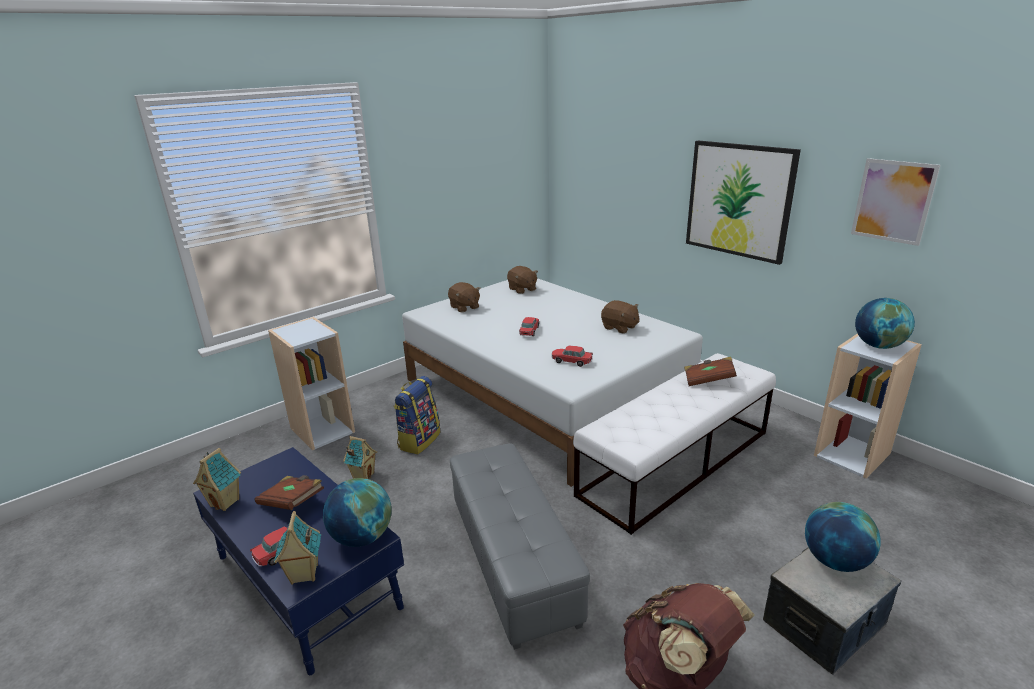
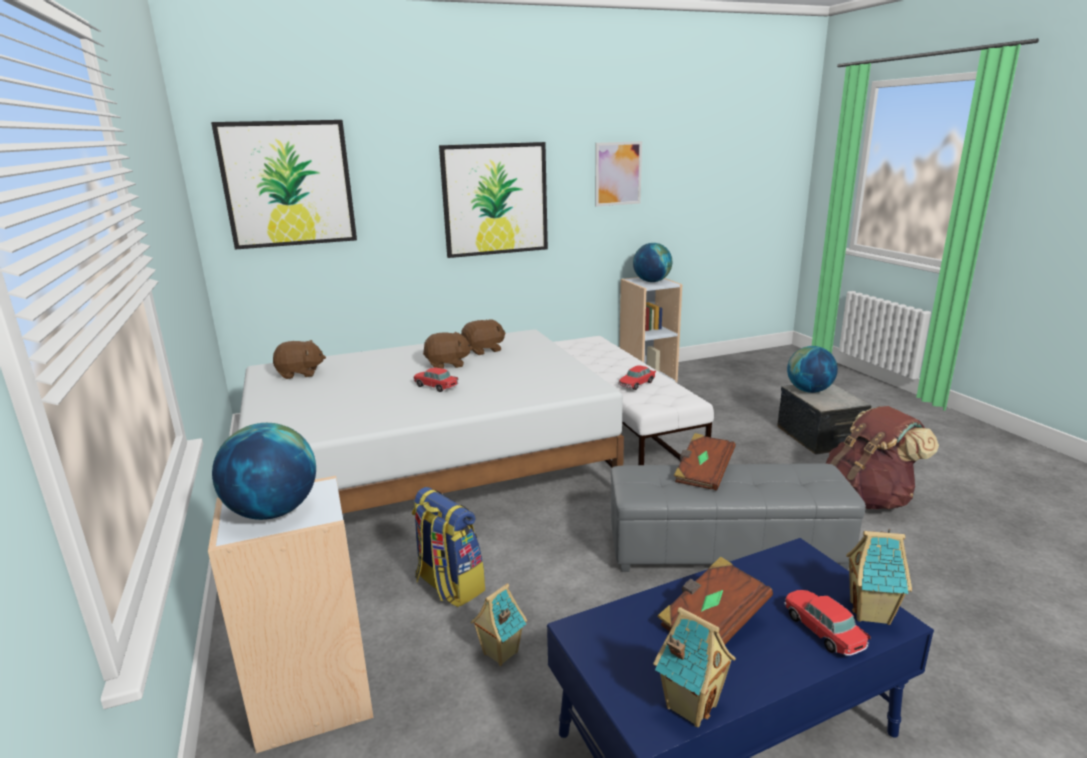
camera: 70 degrees left, 5 degrees down
globe [323,478,392,547] -> globe moved to [212,423,316,520]
brown plush toy [448,282,481,313] -> brown plush toy moved to [423,332,473,369]
toy car [552,346,593,367] -> toy car moved to [618,365,656,390]
brown book [684,357,737,386] -> brown book moved to [674,433,736,491]
none -> picture [211,120,357,250]

